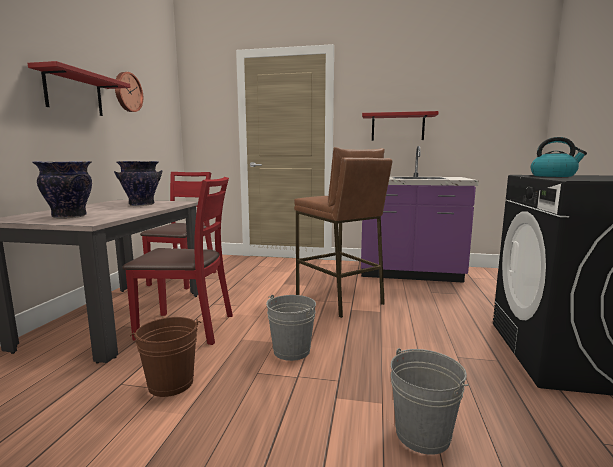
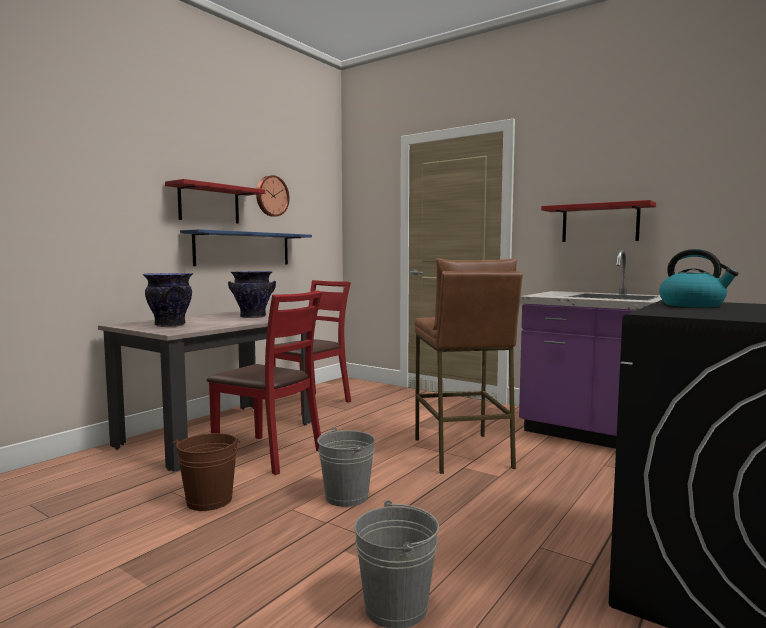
camera: 25 degrees right, 5 degrees down
none -> blue shelf [180,229,312,266]

